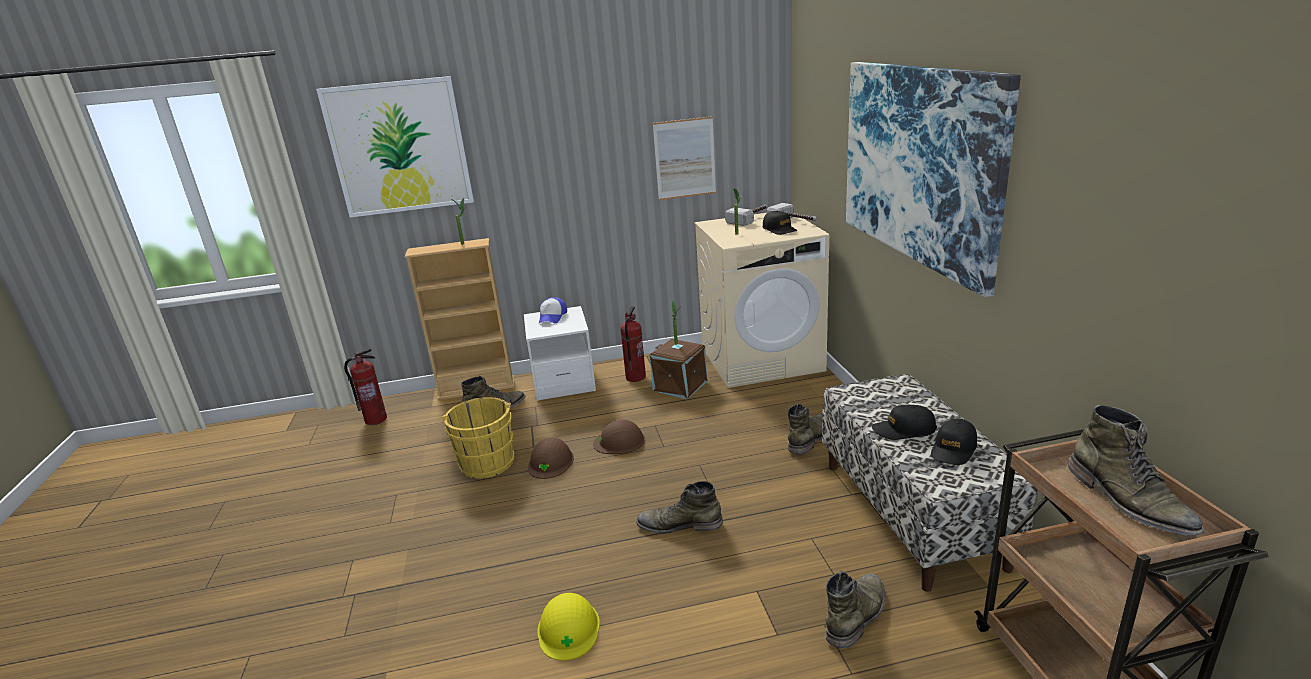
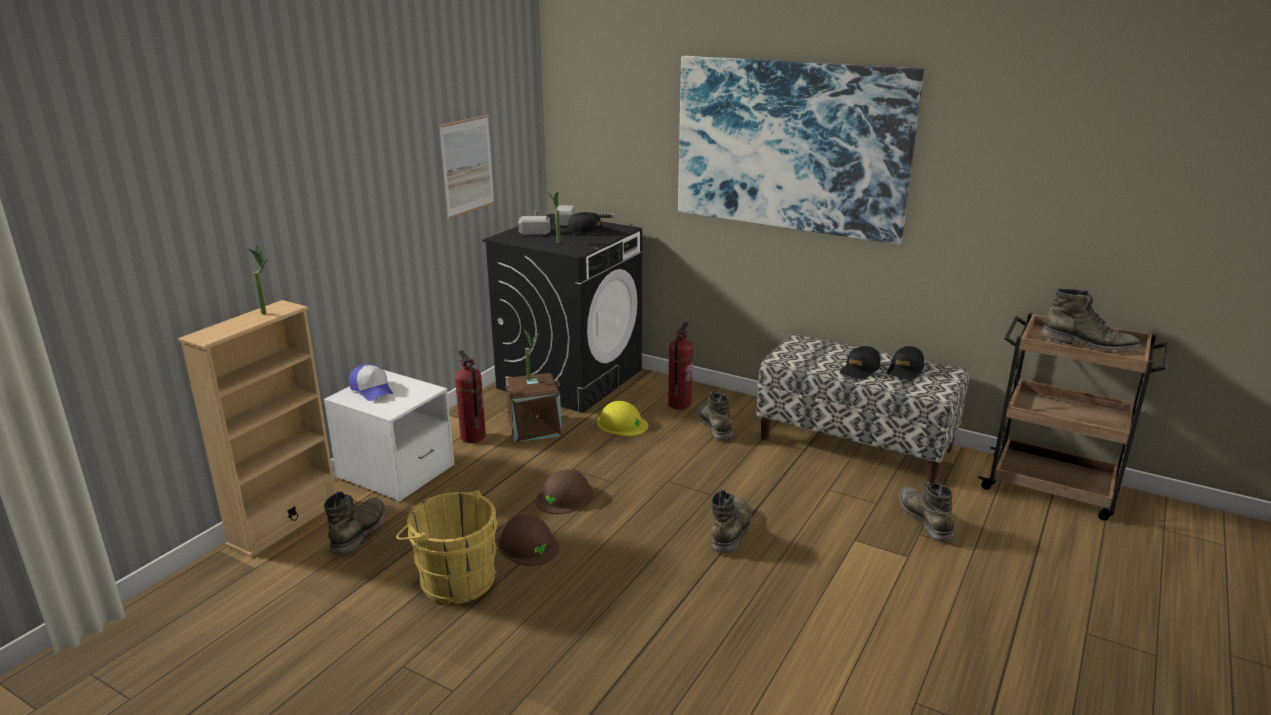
camera: 50 degrees left, 0 degrees up
picture [316,76,474,218] -> none
fire extinguisher [344,348,387,425] -> fire extinguisher moved to [668,322,693,410]
yellow hard hat [537,593,600,661] -> yellow hard hat moved to [597,401,648,436]
green boot [636,481,723,534] -> green boot turned 150 degrees clockwise [711,489,752,553]
beige washing machine [694,213,829,388] -> black washing machine [483,213,642,413]
black cap [931,419,977,465] -> black cap turned 45 degrees clockwise [887,346,924,379]

